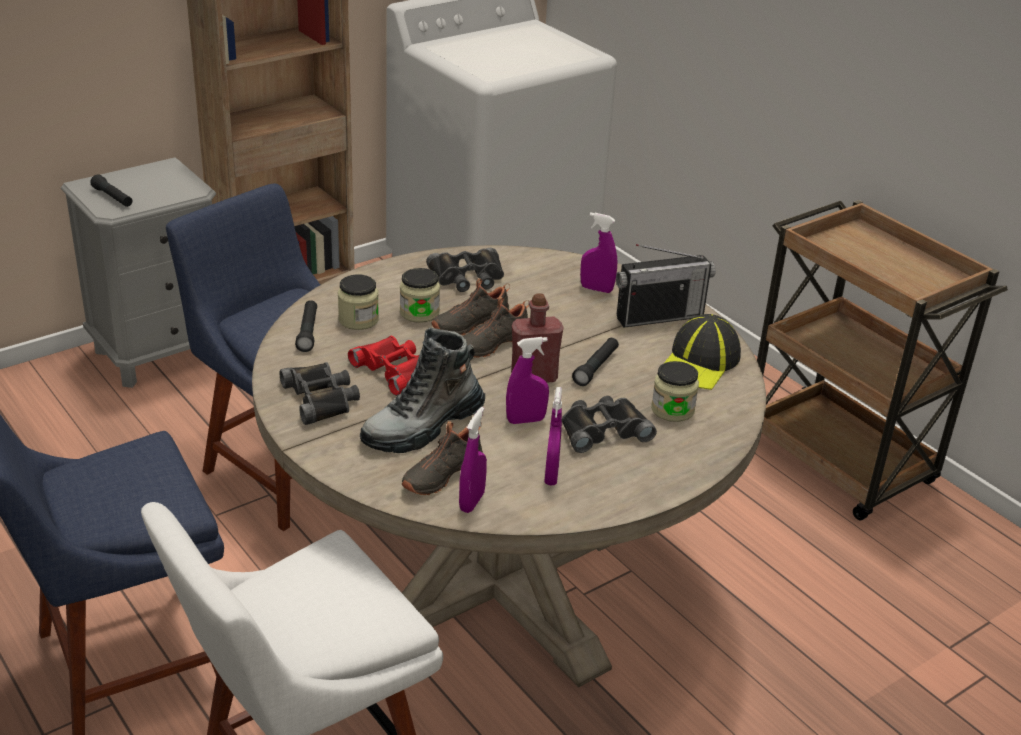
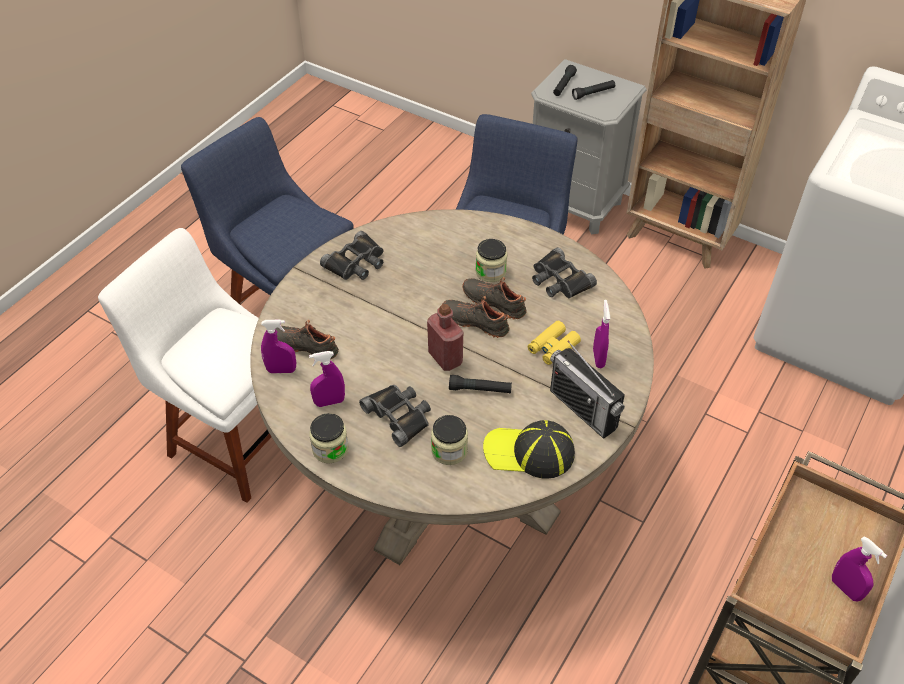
camera: 70 degrees right, 15 degrees up
black flashlight [295,300,317,352] -> black flashlight moved to [572,80,615,100]
jar [338,274,379,330] -> jar moved to [309,413,349,463]
red binoculars [348,336,419,396] -> none
boot [360,328,485,453] -> none
purple spray bottle [506,337,549,424] -> purple spray bottle moved to [832,537,887,602]
none -> yellow binoculars [528,321,581,365]

